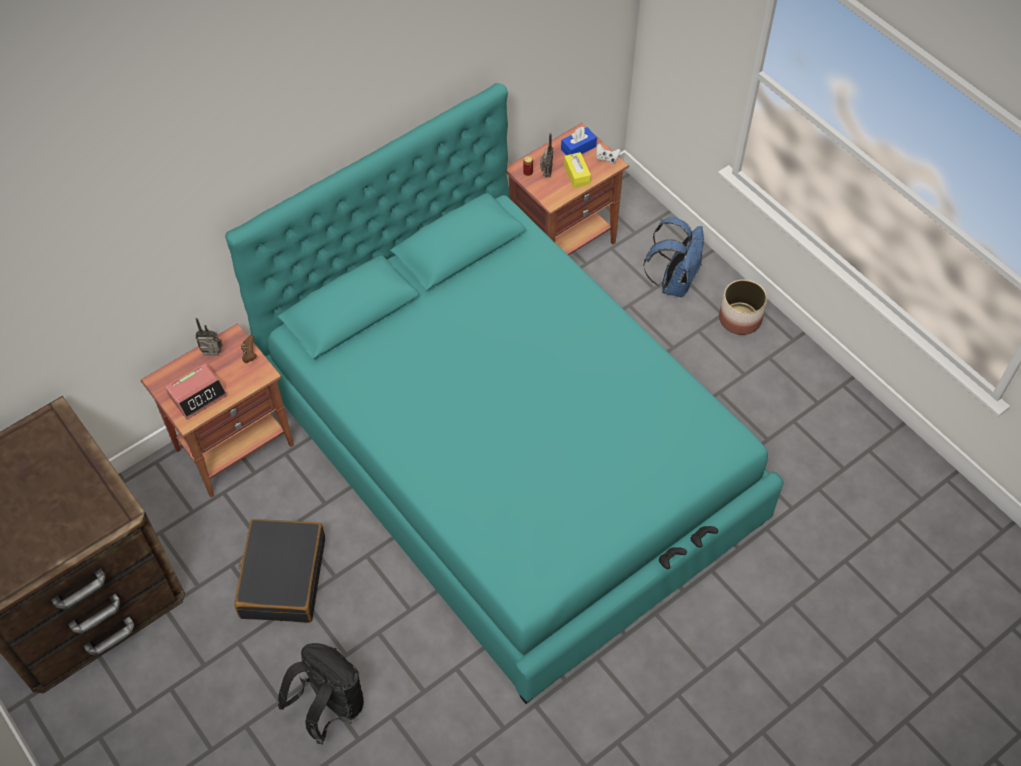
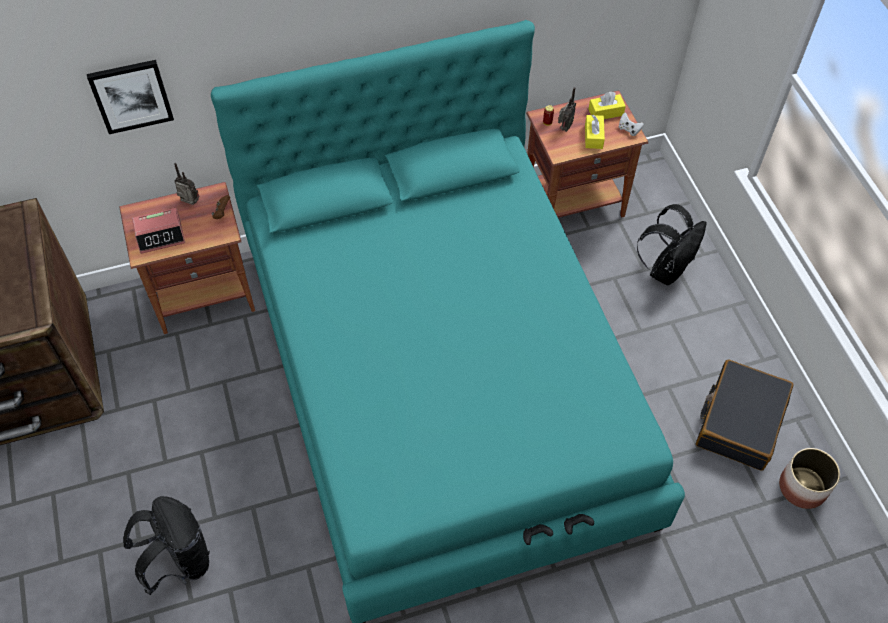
camera: 20 degrees right, 0 degrees up
black suitcase [235,519,325,623] -> black suitcase moved to [696,360,794,471]
blue tissue box [561,126,597,155] -> yellow tissue box [589,92,626,119]
blue backpack [643,217,704,297] -> black backpack [637,204,707,285]
planter [719,280,767,335] -> planter moved to [779,448,840,509]
none -> picture [87,60,174,134]

